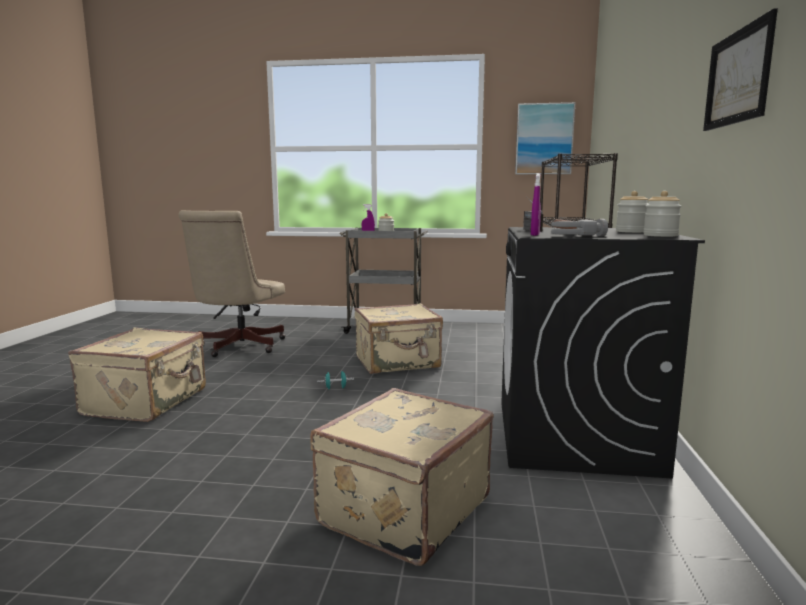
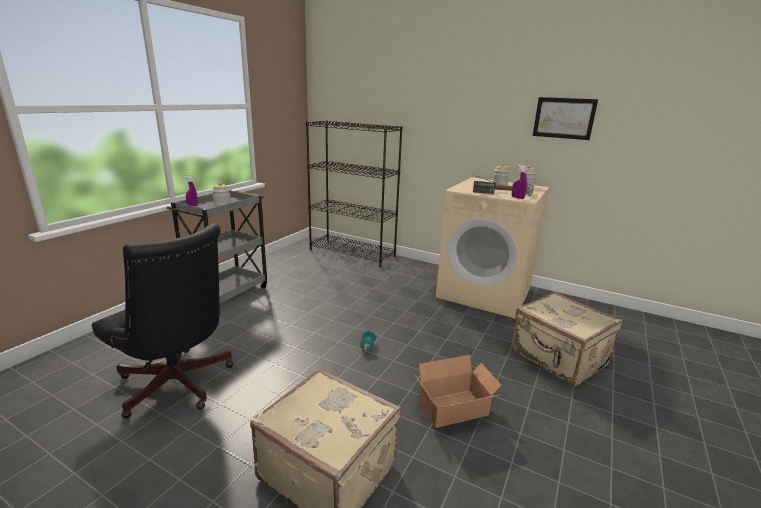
camera: 70 degrees left, 10 degrees up
beige office chair [178,210,285,357] -> black office chair [92,223,234,419]
beige suitcase [354,303,443,374] -> none
black washing machine [501,227,705,479] -> beige washing machine [436,177,549,319]
picture [515,102,576,174] -> none
none -> cardboard box [415,355,502,428]

